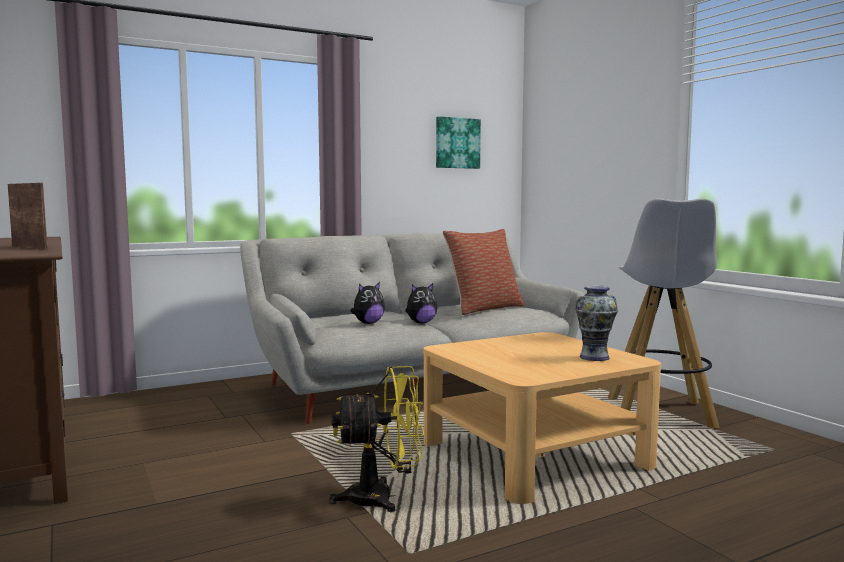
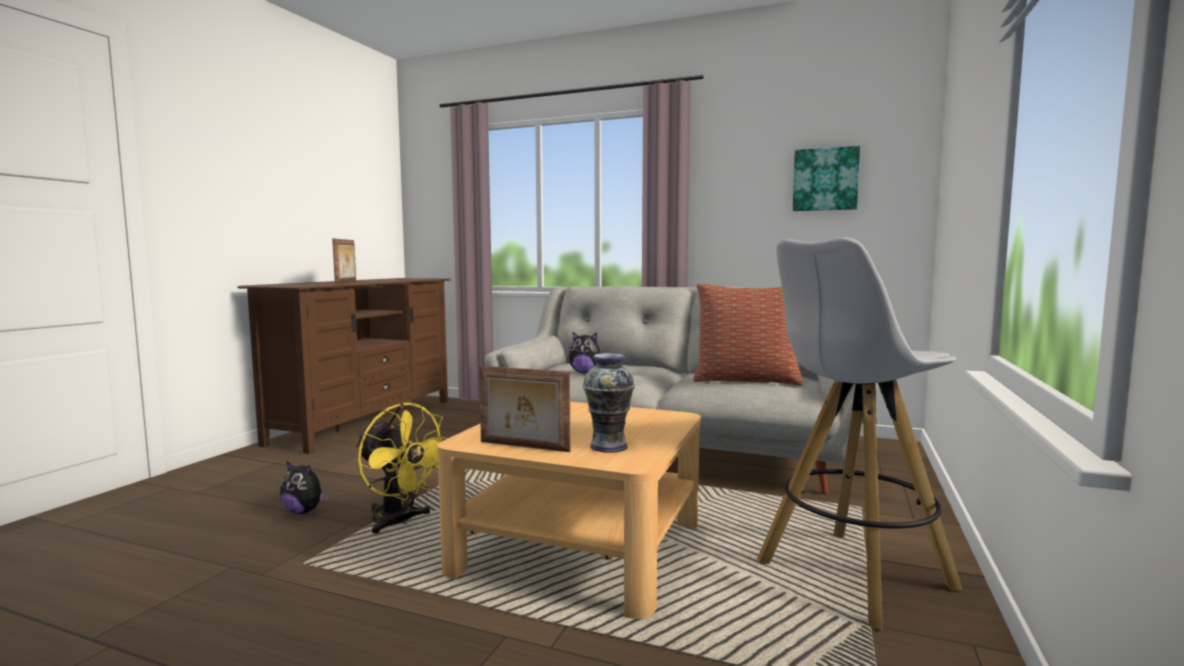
camera: 50 degrees right, 0 degrees up
plush toy [405,283,437,323] -> plush toy moved to [280,462,329,514]
none -> picture frame [479,366,571,452]

